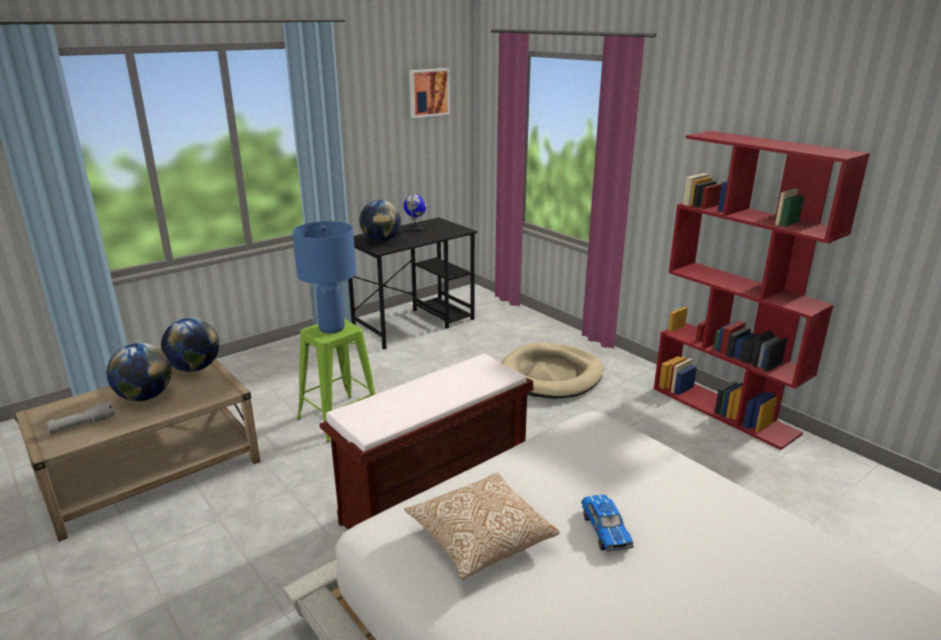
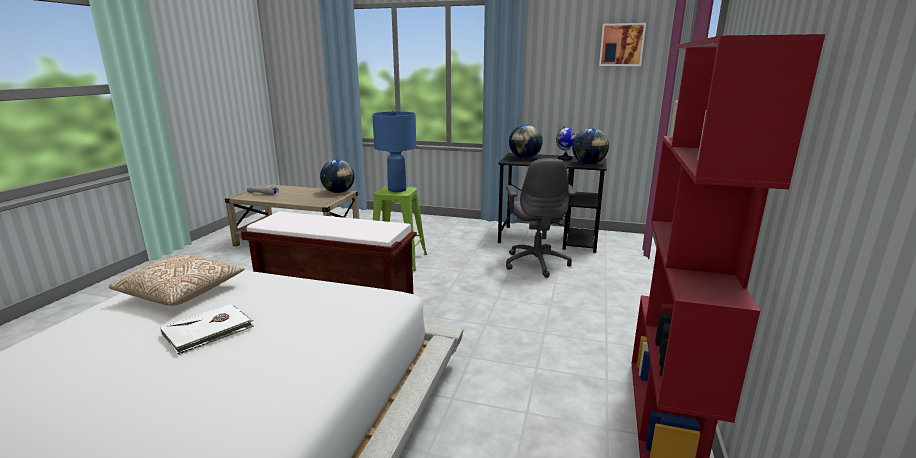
camera: 55 degrees right, 5 degrees down
globe [107,343,172,401] -> globe moved to [572,128,609,165]
beige dog bed [501,342,603,398] -> none
toy car [581,495,634,551] -> white book [160,304,254,355]
none -> grey office chair [506,158,576,278]

